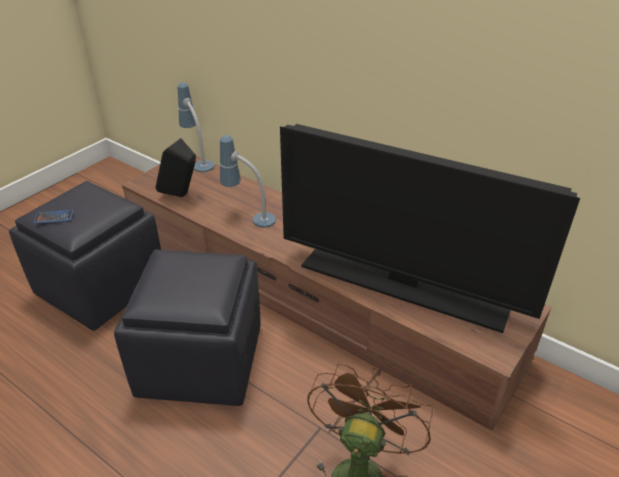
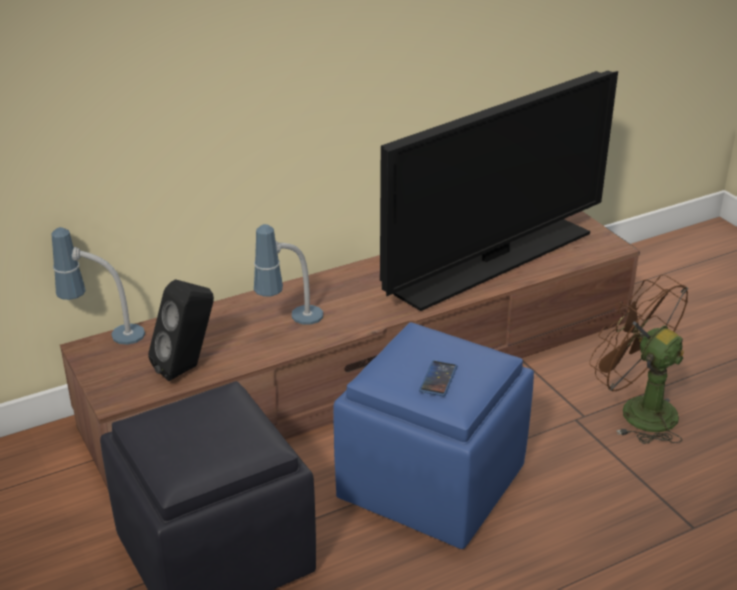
camera: 65 degrees left, 5 degrees down
phone [33,210,74,224] -> phone moved to [419,360,457,396]
black ottoman [114,249,261,406] -> blue ottoman [333,322,534,549]

